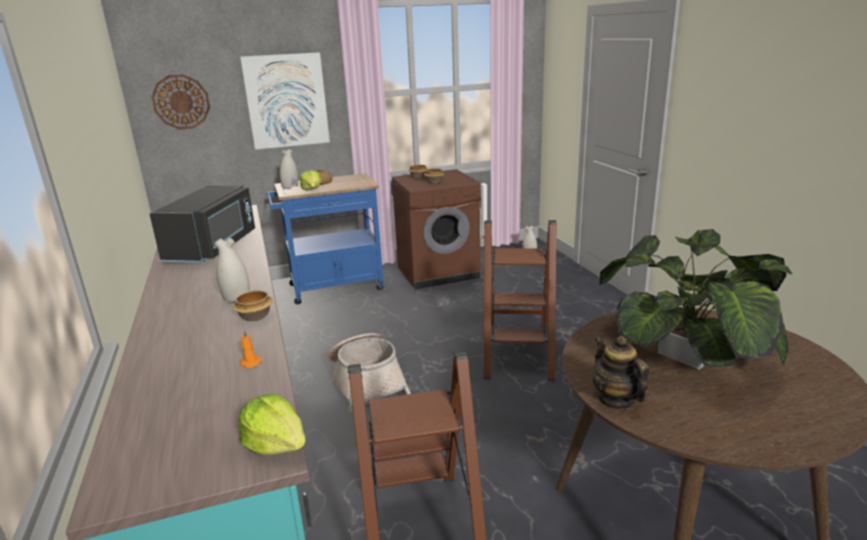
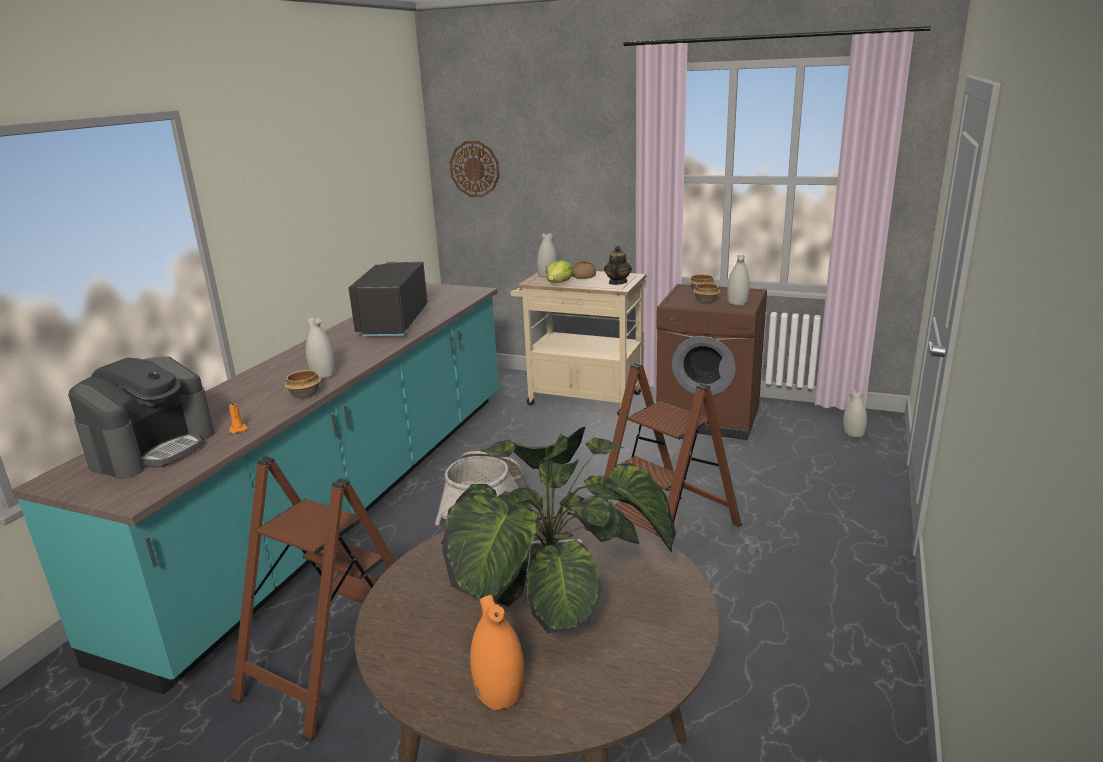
camera: 40 degrees right, 0 degrees up
black microwave [150,185,255,262] -> black microwave turned 135 degrees clockwise [349,262,428,337]
lettuce [238,394,306,455] -> none
picture [240,52,330,150] -> none
blue cart [266,173,384,305] -> beige cart [510,271,646,416]
teapot [592,336,649,410] -> teapot moved to [604,246,632,285]
none -> coffee machine [68,356,215,479]
none -> orange vase [470,595,524,710]
none -> white vase [727,255,750,306]

